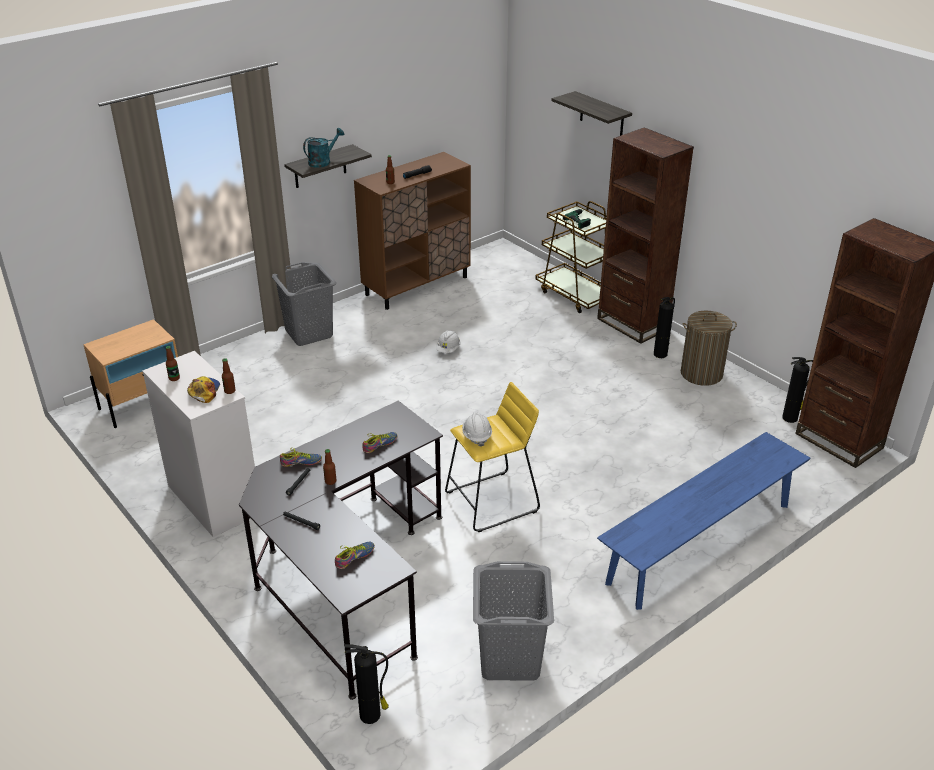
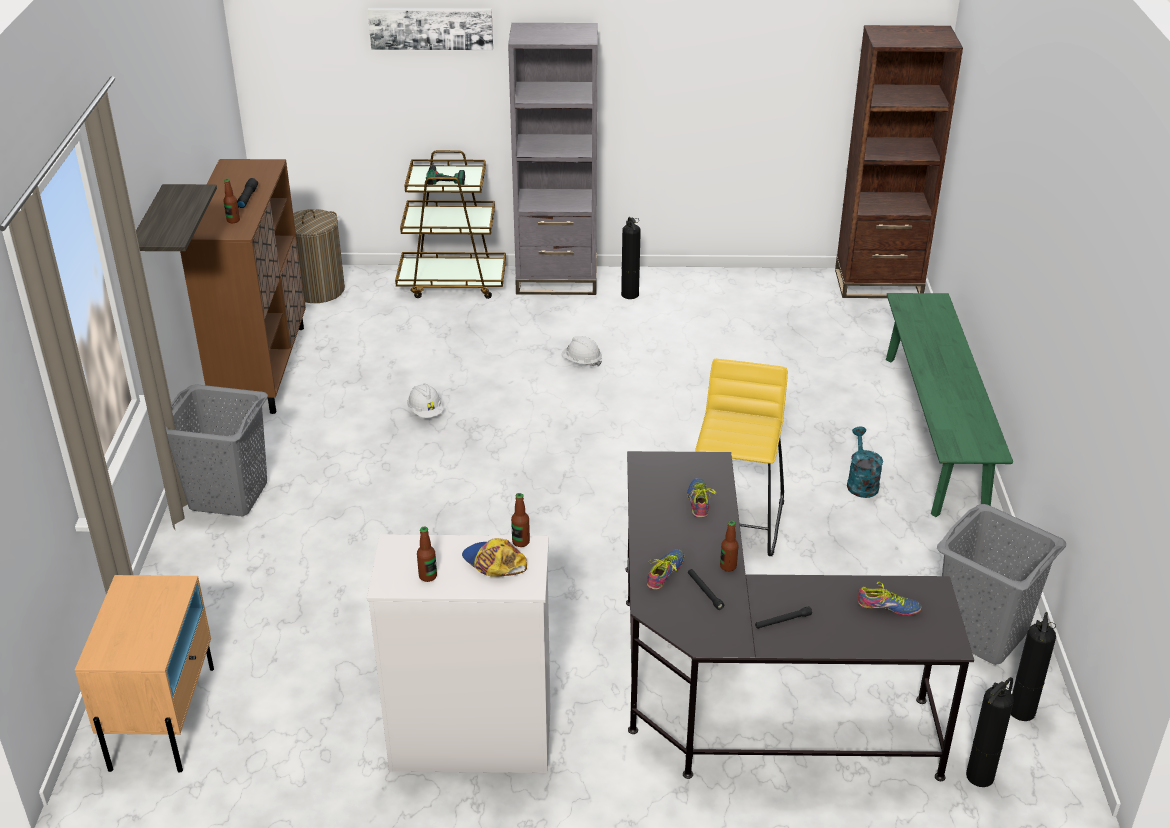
camera: 50 degrees left, 0 degrees up
turquoise watering can [303,128,344,168] -> turquoise watering can moved to [847,426,883,498]
shoe [335,542,375,569] -> shoe turned 105 degrees clockwise [858,582,922,615]
white hard hat [462,412,492,447] -> white hard hat moved to [561,336,602,367]
shelf [551,91,632,136] -> picture [368,8,493,50]
brown bookcase [597,127,694,344] -> grey bookcase [508,23,598,295]
blue bench [597,432,810,610] -> green bench [886,293,1013,517]
laundry basket [681,311,737,386] -> laundry basket moved to [293,209,345,303]
fire extinguisher [782,357,813,423] -> fire extinguisher moved to [1011,612,1056,721]

